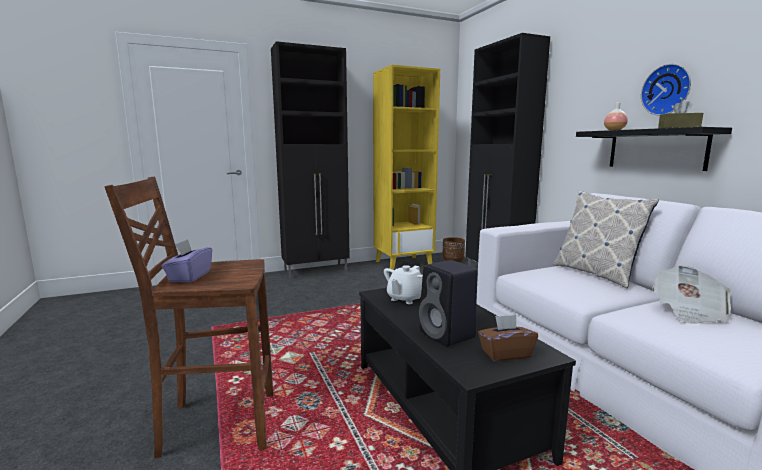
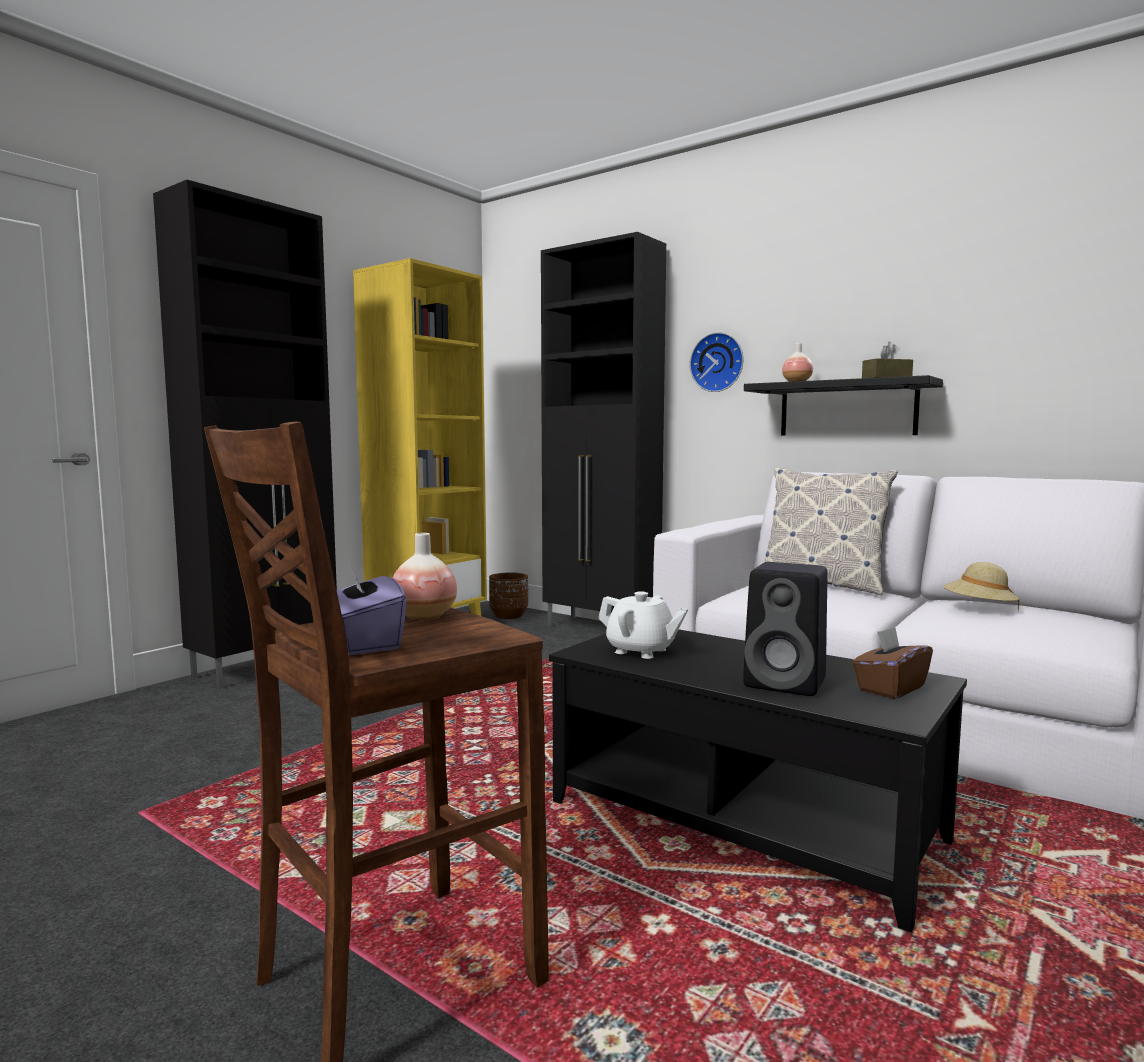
camera: 30 degrees left, 5 degrees down
white teapot [384,265,423,304] -> white teapot turned 60 degrees counterclockwise [598,591,688,659]
wall clock [641,64,691,115] -> wall clock moved to [690,332,743,392]
newspaper [652,265,731,324] -> beige hat [943,562,1019,611]
none -> vase [393,533,457,620]

